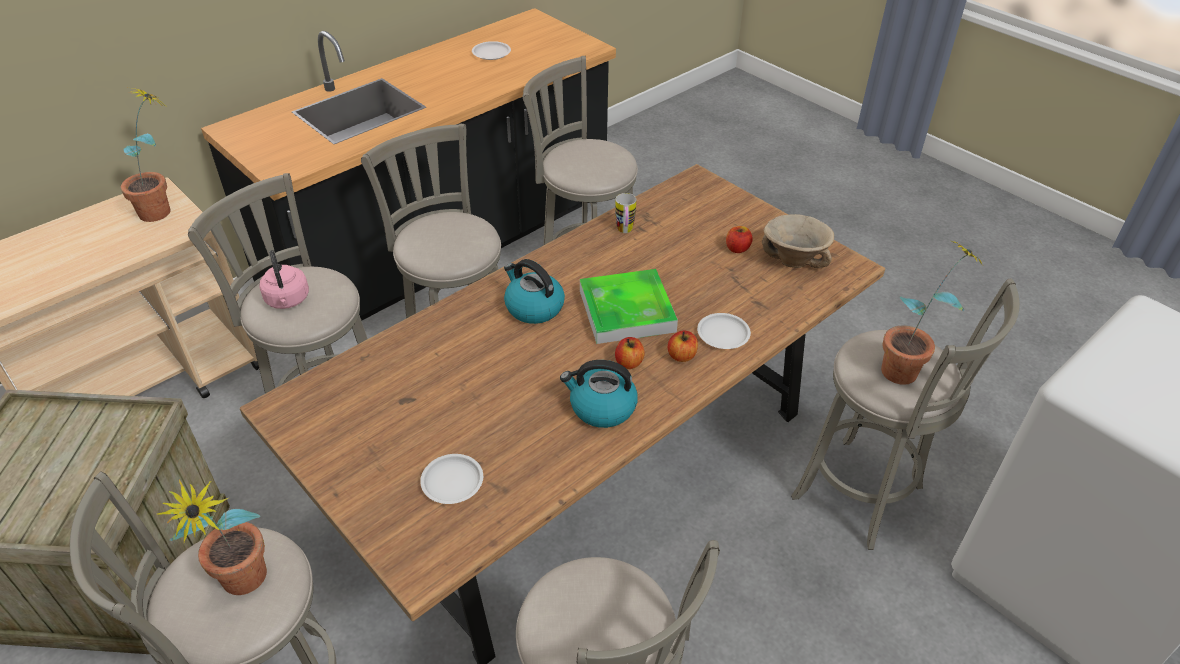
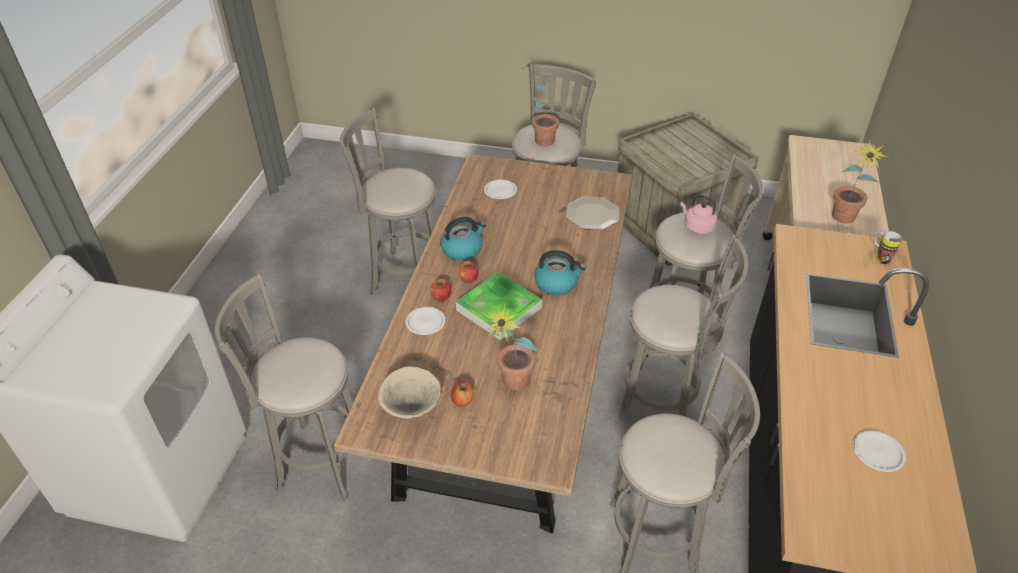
camera: 145 degrees right, 0 degrees up
mug [615,193,636,233] -> mug moved to [873,231,902,264]
potted plant [881,240,982,385] -> potted plant moved to [487,303,537,390]
none -> plate [566,197,619,230]

